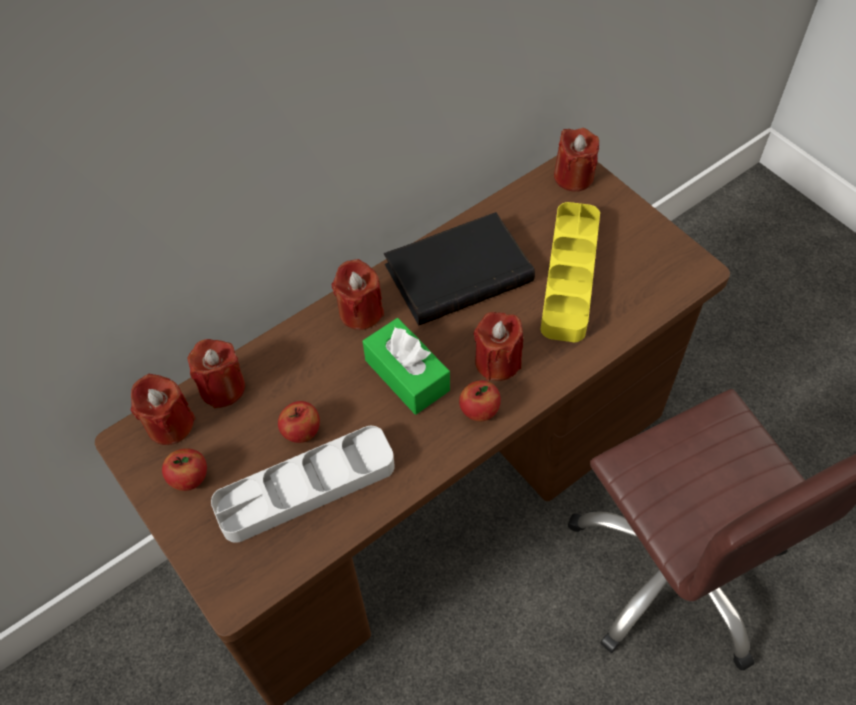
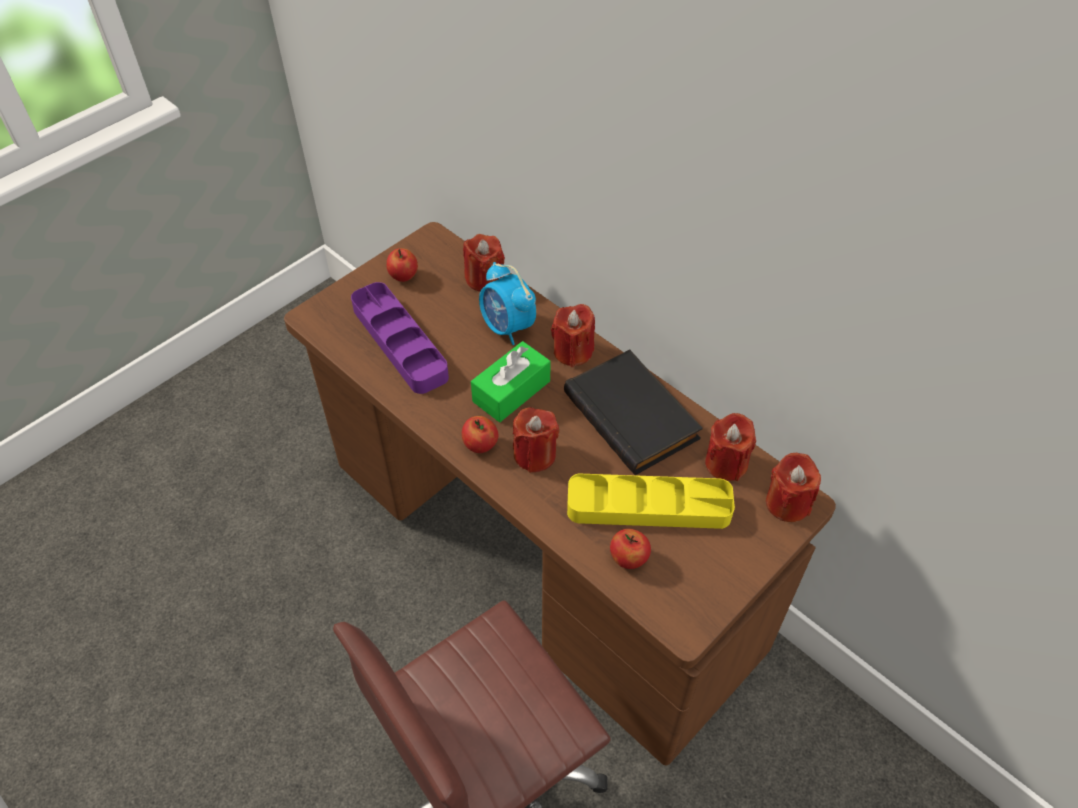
camera: 80 degrees right, 5 degrees down
red candle [131,374,196,445] -> red candle moved to [705,413,756,481]
grey tray [211,426,395,543] -> purple tray [351,282,449,394]
apple [278,401,320,443] -> apple moved to [610,529,651,569]
none -> alarm clock [479,262,536,345]

